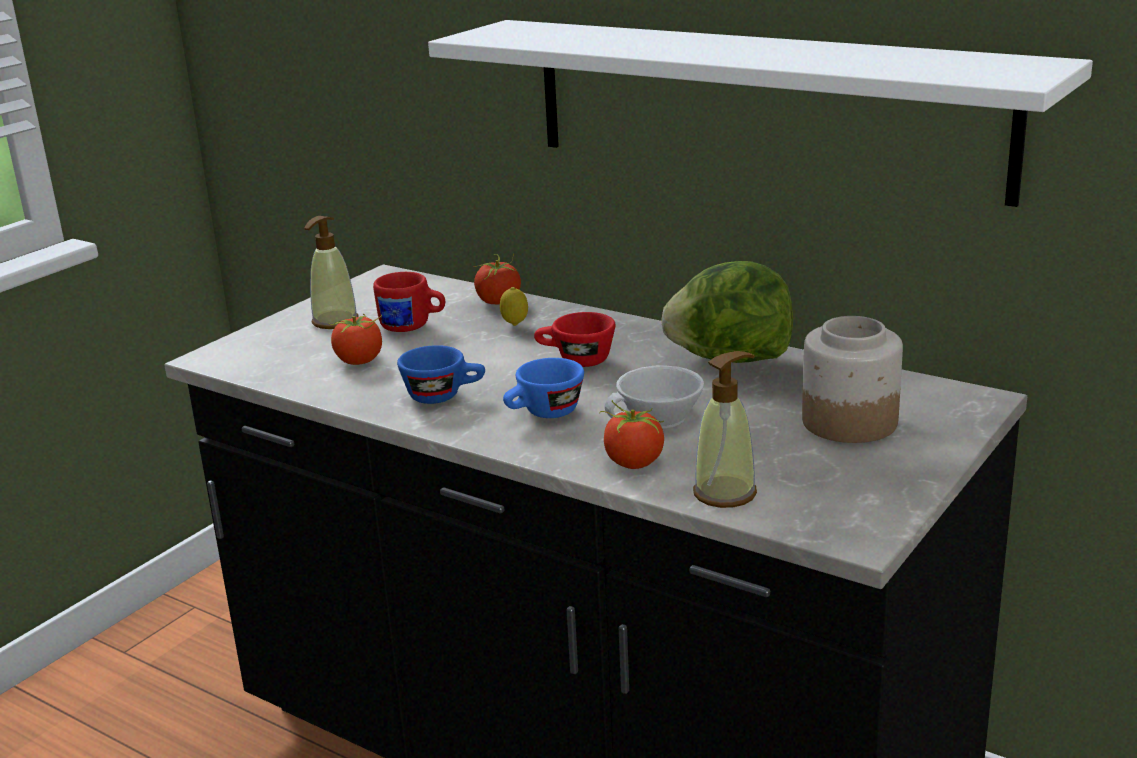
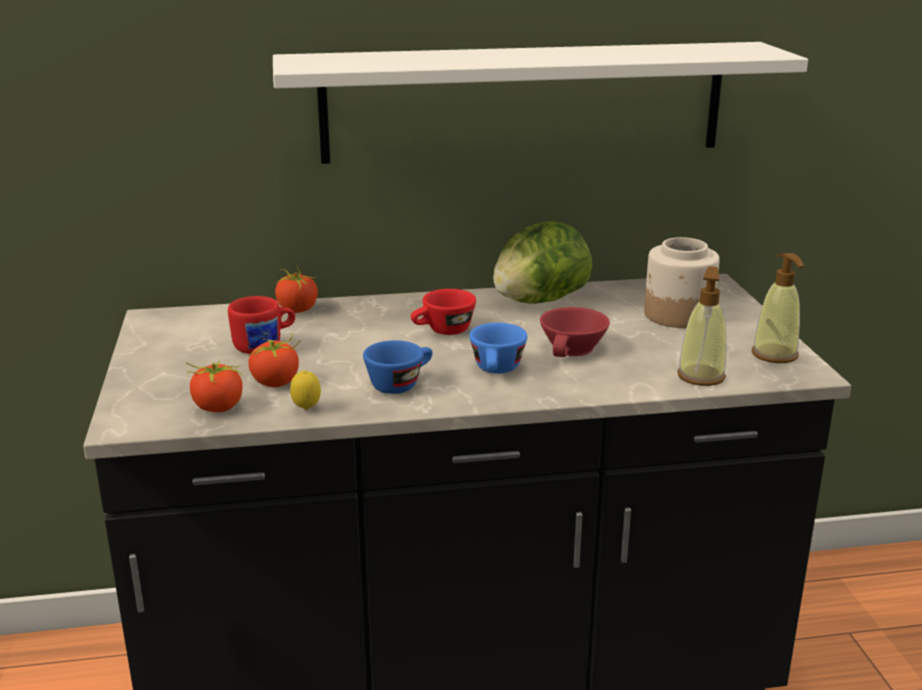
camera: 45 degrees left, 0 degrees up
soap dispenser [304,216,358,329] -> soap dispenser moved to [752,253,804,363]
lemon [500,287,528,326] -> lemon moved to [290,370,321,410]
tomato [599,400,664,469] -> tomato moved to [186,360,243,412]
white cup [605,365,704,428] -> red cup [540,307,610,357]

